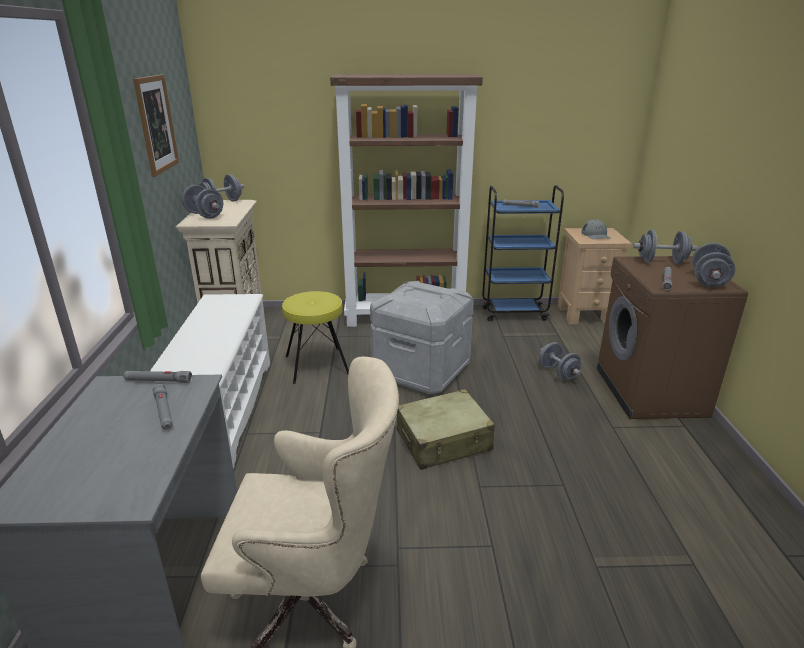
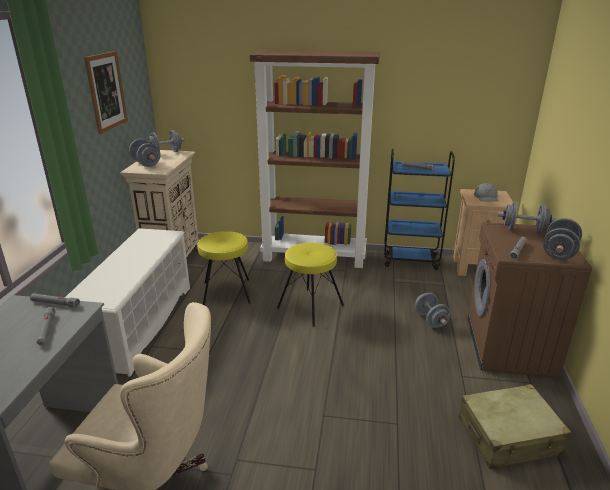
camera: 10 degrees right, 0 degrees up
grey storage box [370,281,474,394] -> yellow stool [277,243,344,327]
beige suitcase [397,389,495,470] -> beige suitcase moved to [458,384,572,469]

